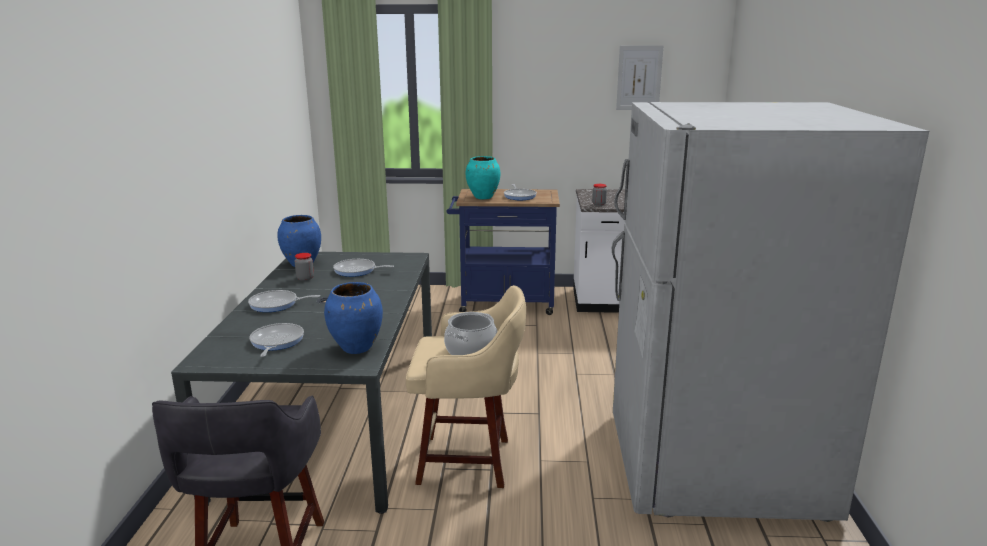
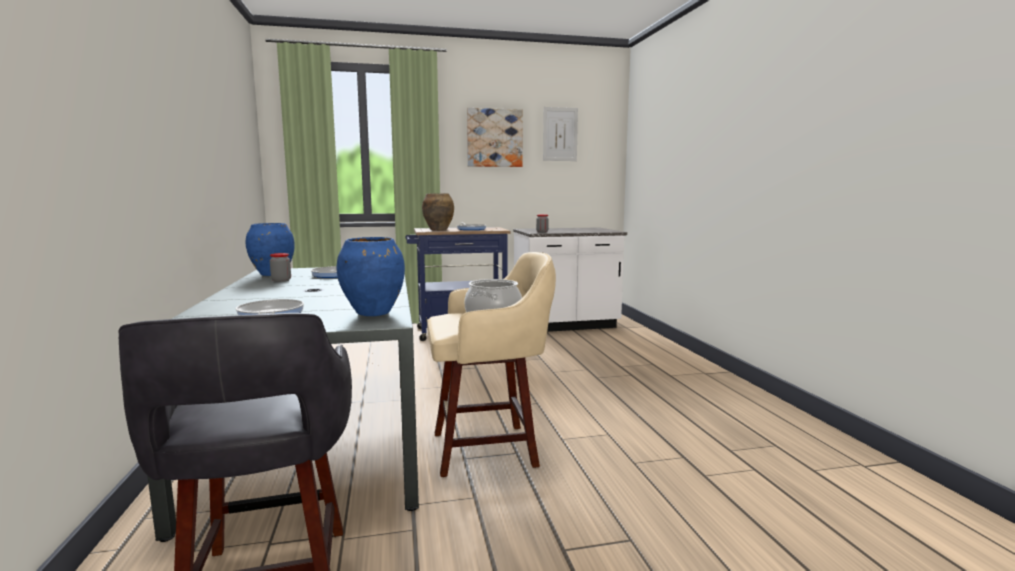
camera: 15 degrees left, 10 degrees down
frying pan [248,290,320,312] -> none
turquoise vase [466,156,500,199] -> brown vase [422,193,454,231]
white fridge [612,102,929,522] -> none
none -> picture [467,108,523,167]

